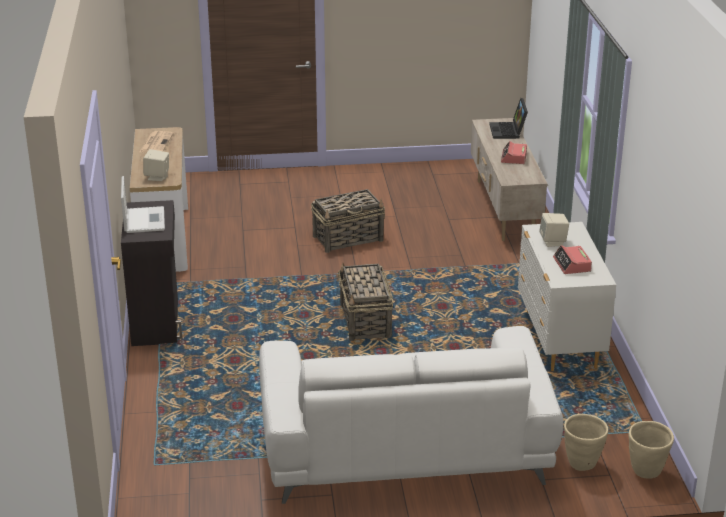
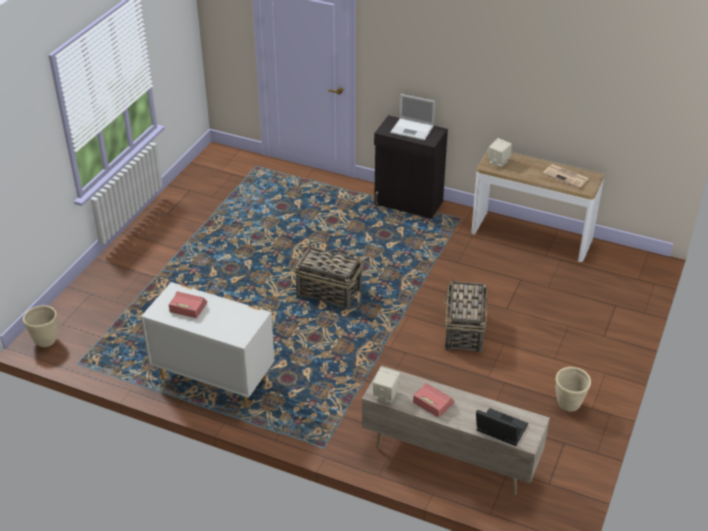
camera: 120 degrees right, 10 degrees up
white sofa [259,326,563,504] -> none
beige speaker [539,213,569,247] -> beige speaker moved to [373,367,400,402]
beige planter [564,414,608,471] -> beige planter moved to [556,367,591,412]

